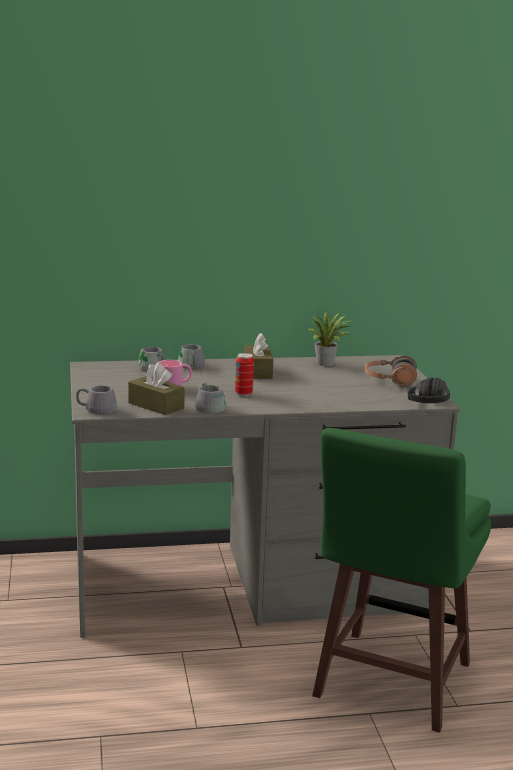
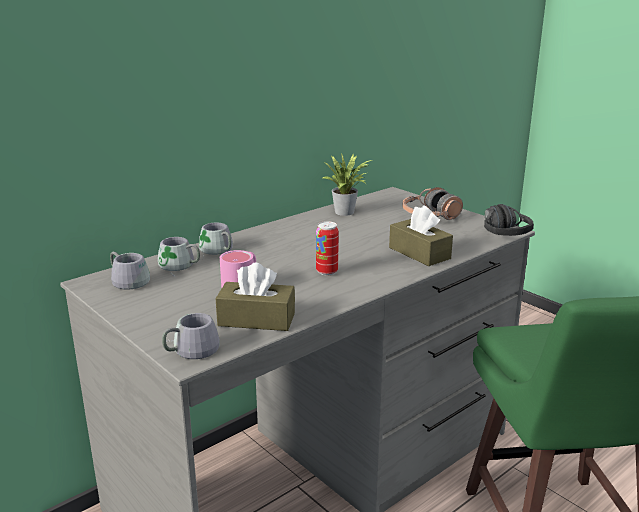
camera: 30 degrees left, 5 degrees up
grey mug [195,382,227,413] -> grey mug moved to [110,252,150,290]
brown tissue box [244,333,273,379] -> brown tissue box moved to [389,205,453,266]

